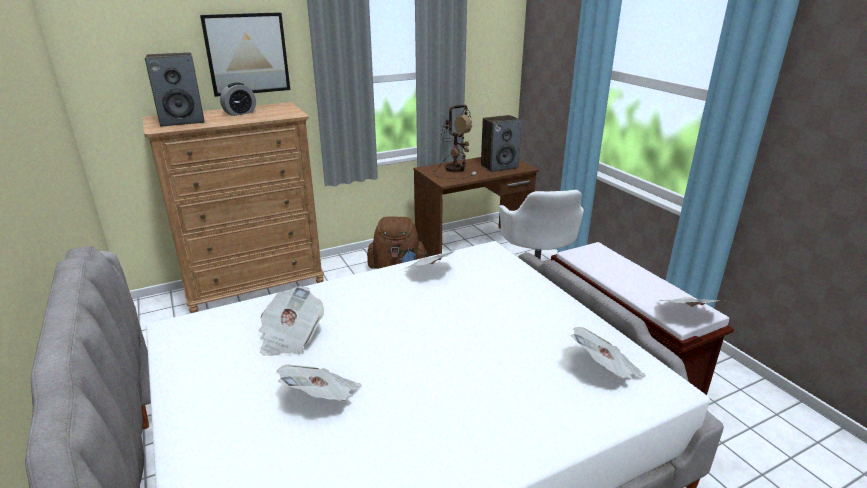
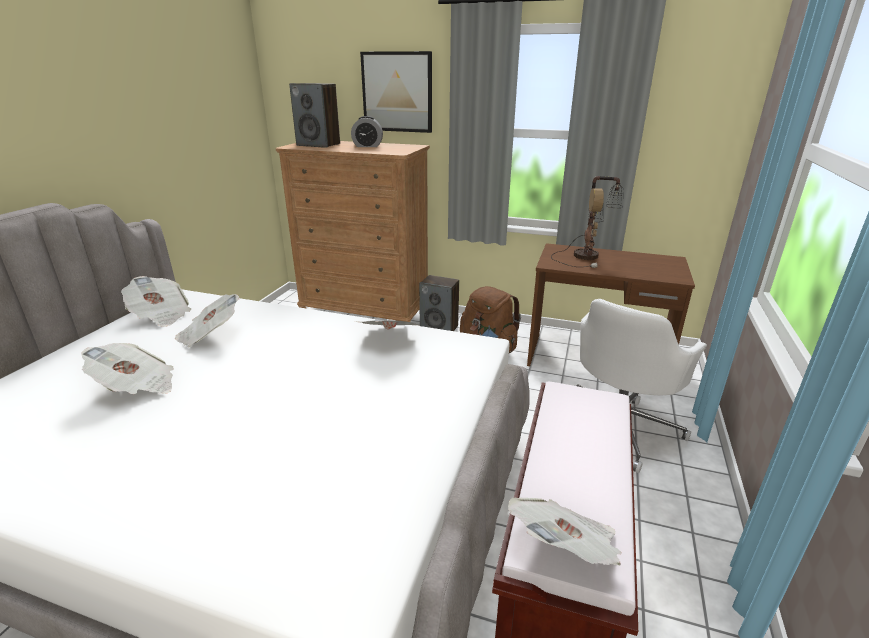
camera: 45 degrees right, 0 degrees up
speaker [481,115,522,172] -> speaker moved to [419,275,459,331]
newspaper [571,327,646,380] -> newspaper moved to [121,276,191,327]

